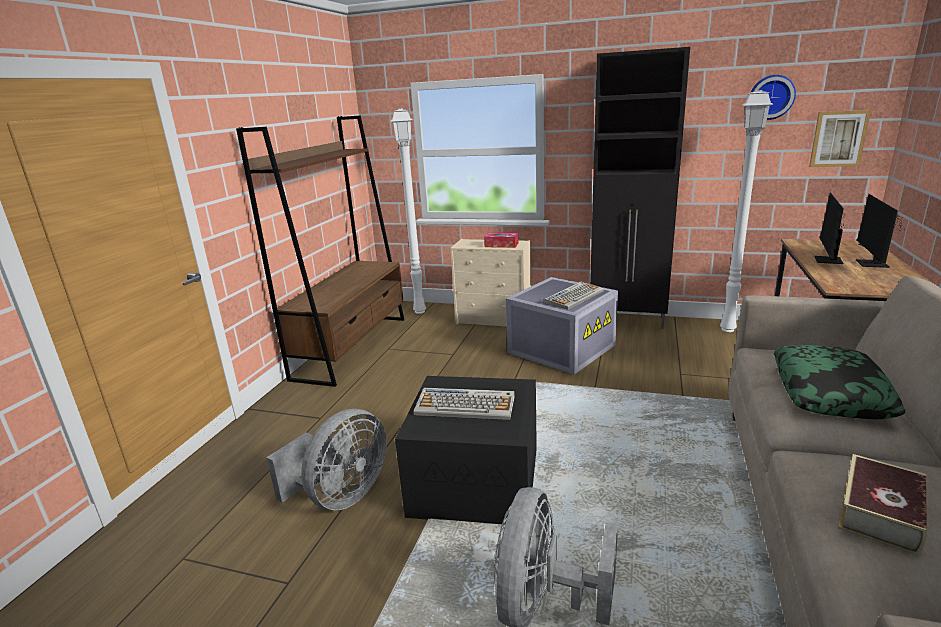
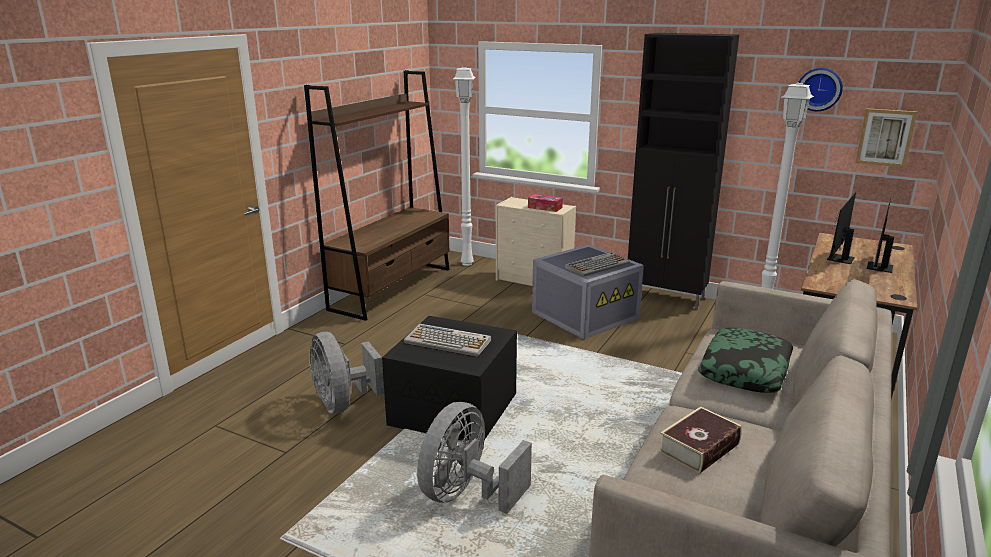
camera: 10 degrees right, 0 degrees up
grey fan [266,409,387,510] -> grey fan turned 105 degrees clockwise [309,332,384,414]

